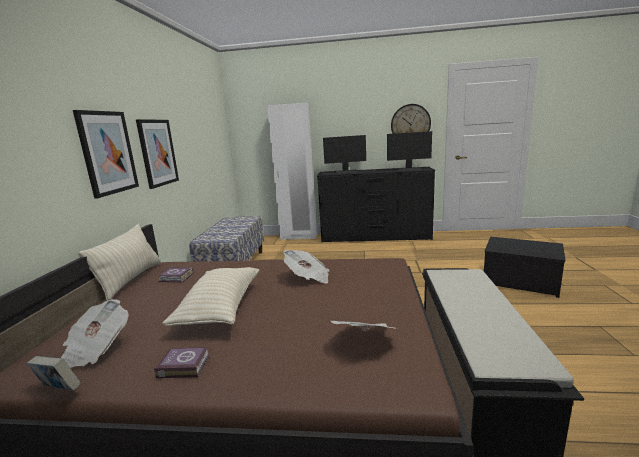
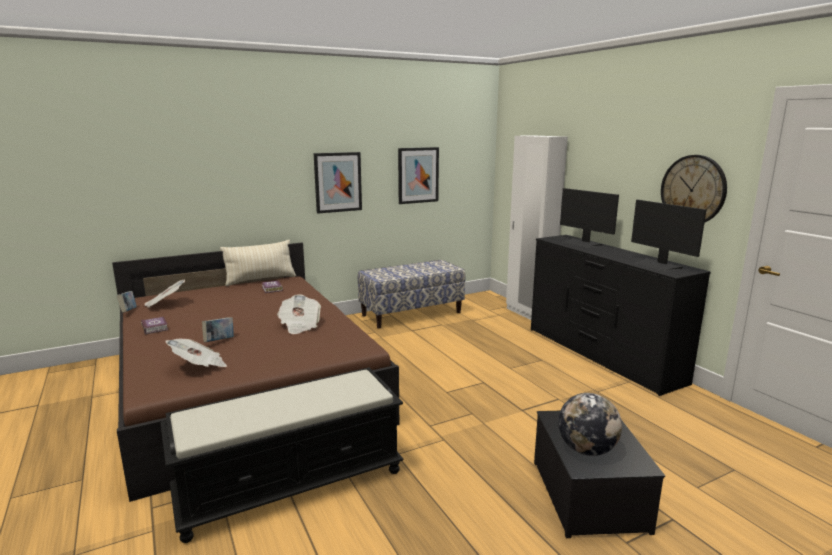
camera: 55 degrees right, 0 degrees up
picture [73,110,139,199] -> picture moved to [398,147,439,204]
beige pillow [162,267,259,326] -> none
none -> book [202,317,234,342]
none -> globe [558,393,622,456]

